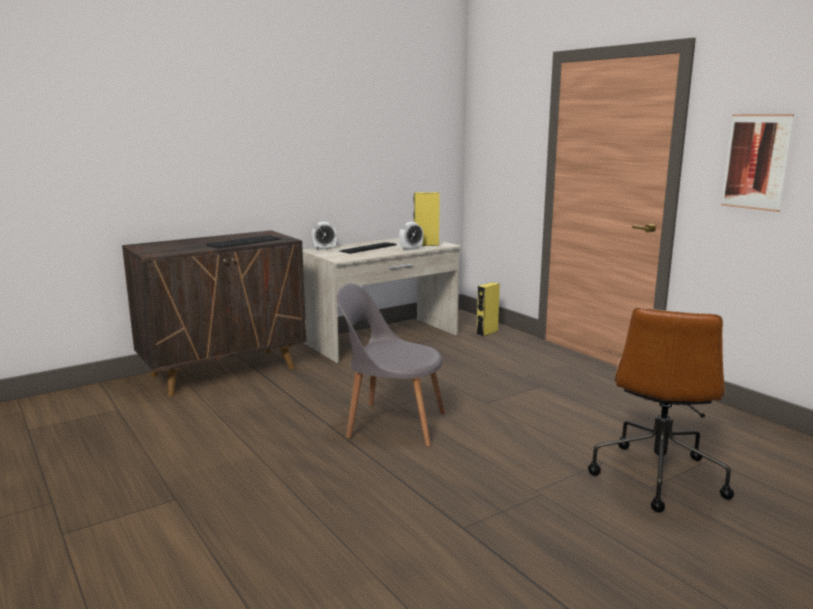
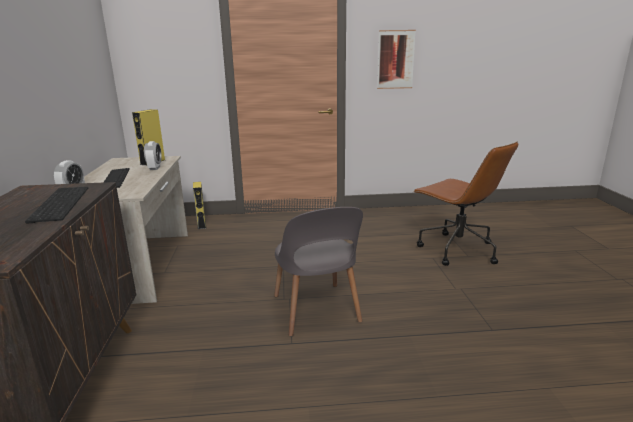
camera: 60 degrees left, 5 degrees up
grey chair [337,284,445,447] -> grey chair turned 60 degrees counterclockwise [274,207,363,336]

